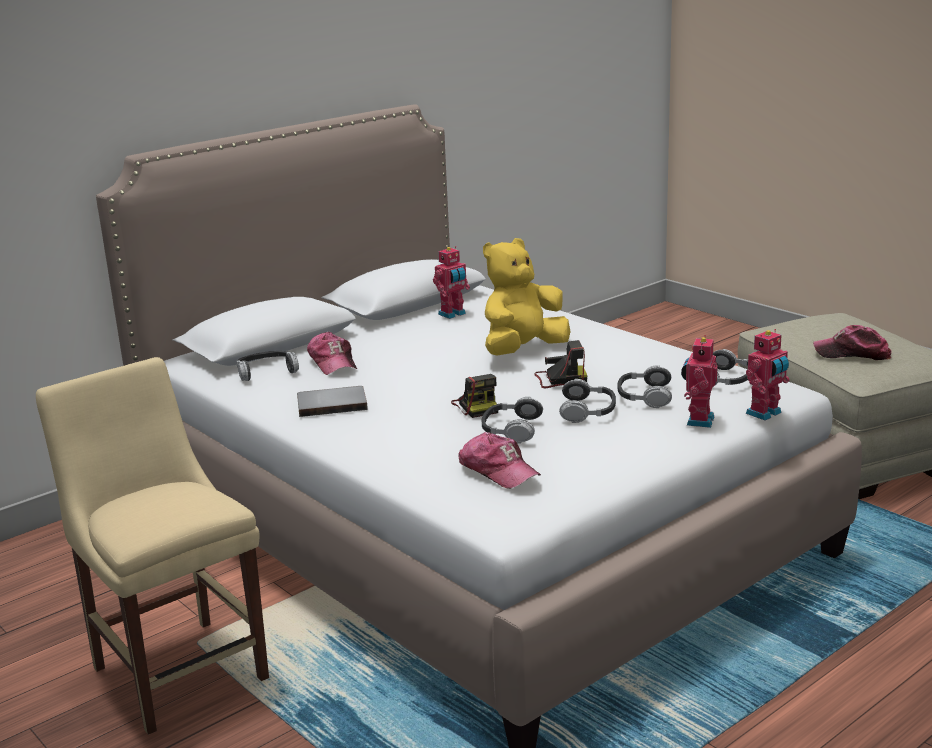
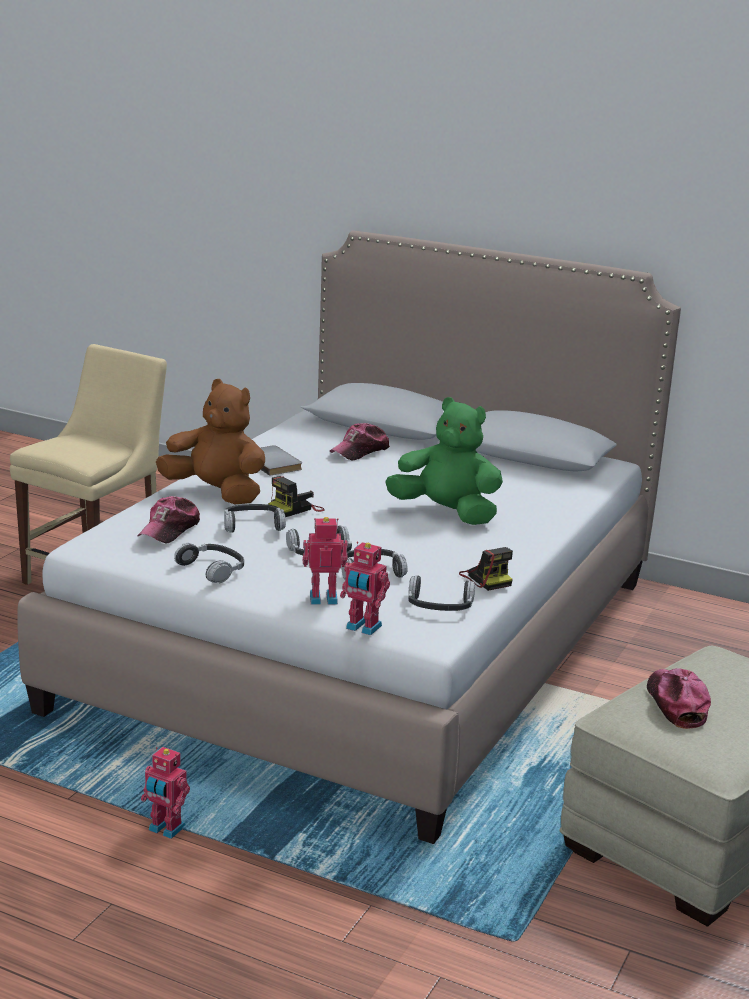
camera: 65 degrees right, 0 degrees up
headphones [236,351,299,381] -> headphones moved to [174,543,244,583]
toy robot [433,246,470,319] -> toy robot moved to [141,747,190,839]
yellow plush toy [483,238,571,355] -> green plush toy [385,397,503,525]
camera [534,340,588,388] -> camera moved to [459,547,513,591]
none -> brown plush toy [156,379,265,504]

